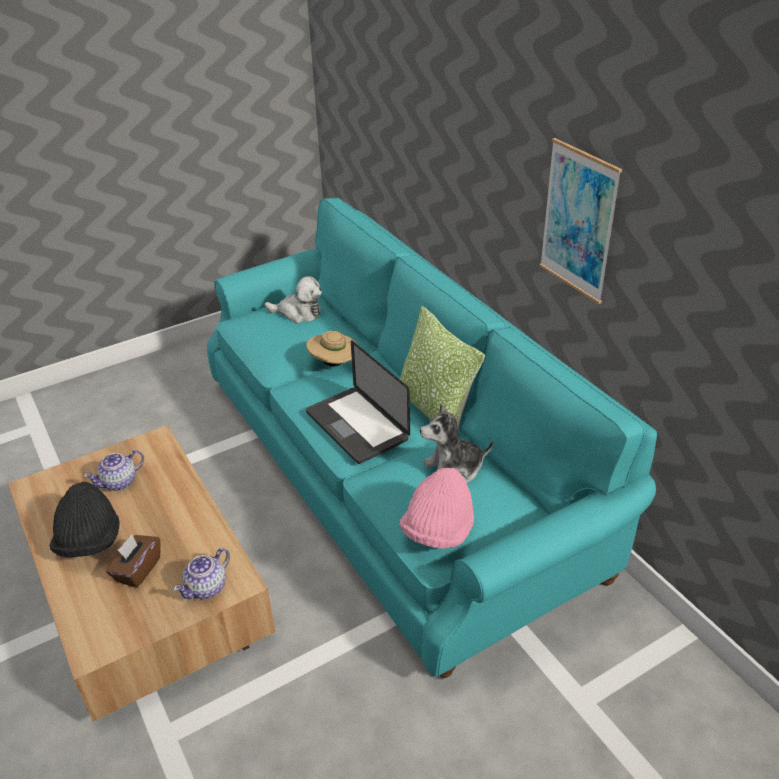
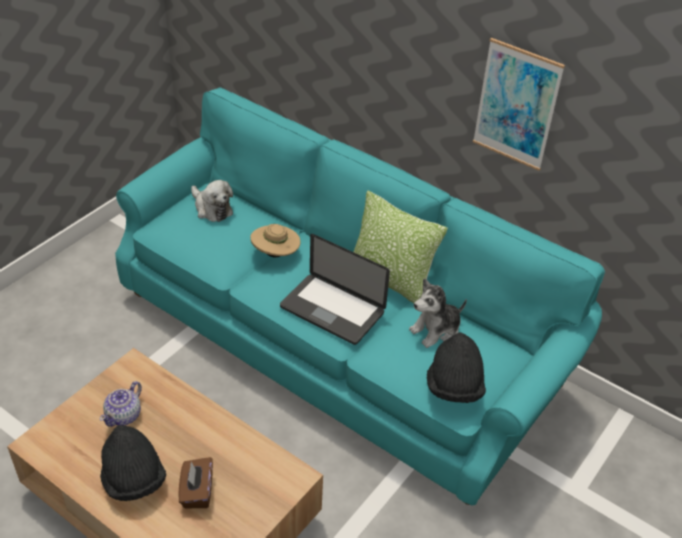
camera: 25 degrees left, 5 degrees up
teapot [174,548,230,599] -> none
plush toy [265,276,322,323] -> plush toy turned 60 degrees clockwise [191,180,233,222]
pink hat [400,468,474,549] -> black hat [427,332,486,403]

